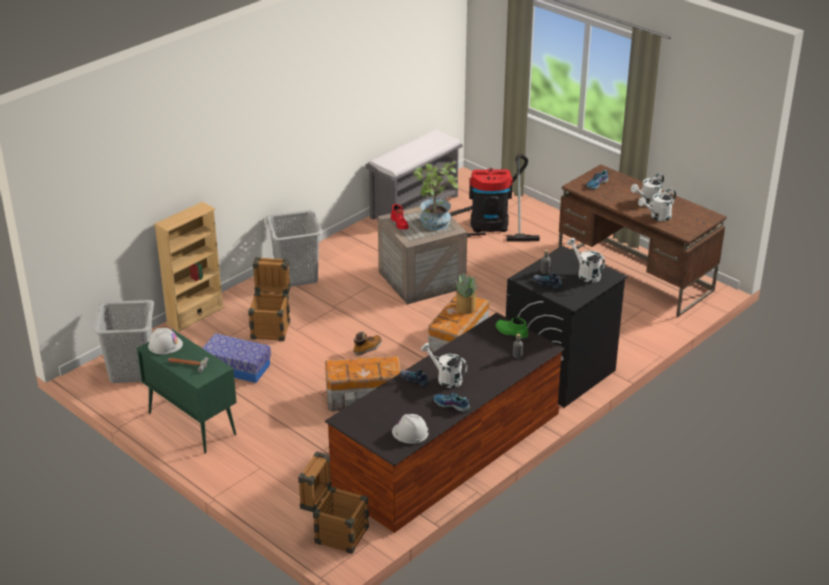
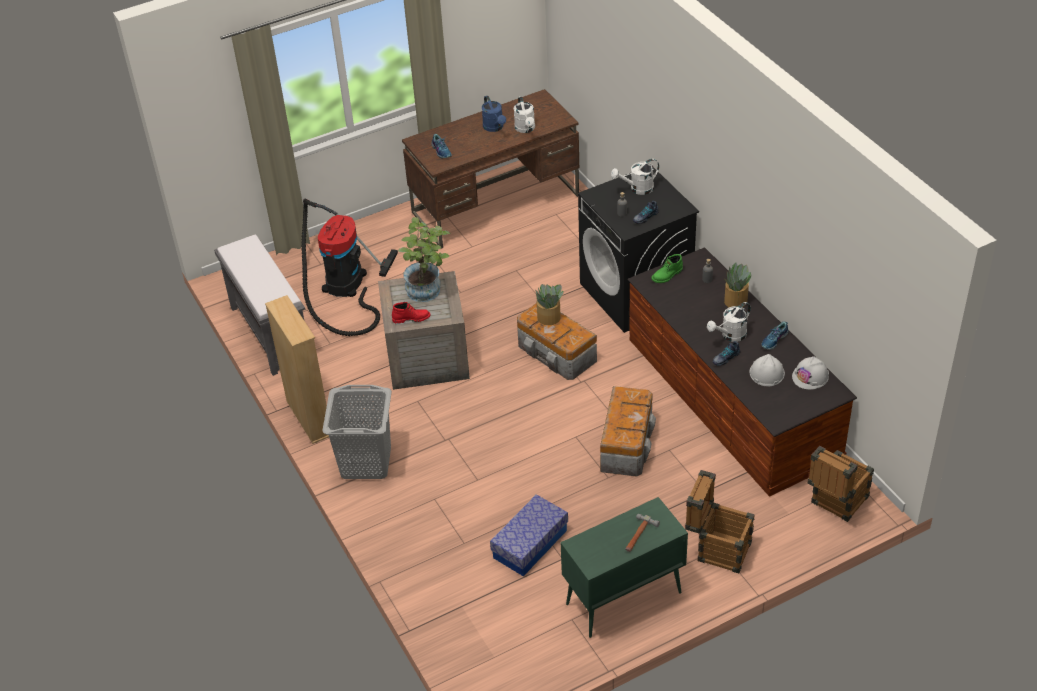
camera: 70 degrees left, 10 degrees up
grey laundry basket [93,300,154,383] -> none
white hard hat [148,328,183,354] -> white hard hat moved to [749,354,785,387]
beige bookcase [154,202,225,332] -> beige bookcase moved to [265,295,329,444]
crate [248,257,291,341] -> crate moved to [685,470,755,573]
boot [354,331,382,355] -> none
white watering can [631,173,664,206] -> blue watering can [482,96,506,132]
none -> potted plant [724,263,751,307]

